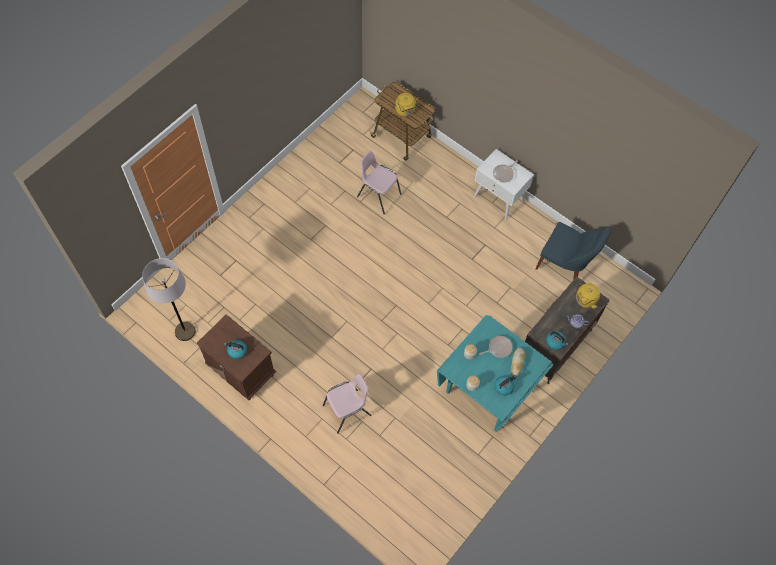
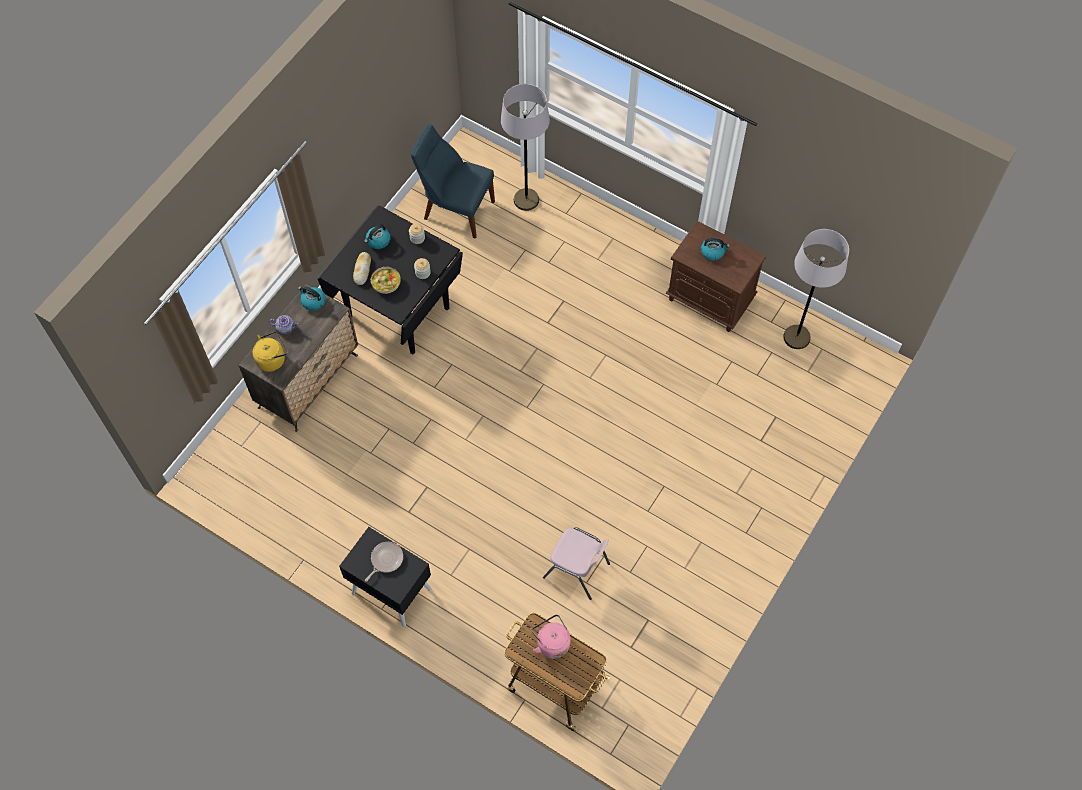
camera: 175 degrees right, 0 degrees up
pink chair [323,373,372,434] -> none
yellow kettle [395,93,419,116] -> pink kettle [532,614,571,659]
turquoise dining table [437,315,553,432] -> black dining table [317,205,463,354]
white nightstand [473,149,534,220] -> black nightstand [339,527,431,627]
frying pan [479,336,513,358] -> bowl [371,267,401,294]
blue chair [535,222,611,280] -> blue chair moved to [411,124,495,239]
none -> grey floor lamp [501,84,550,211]

